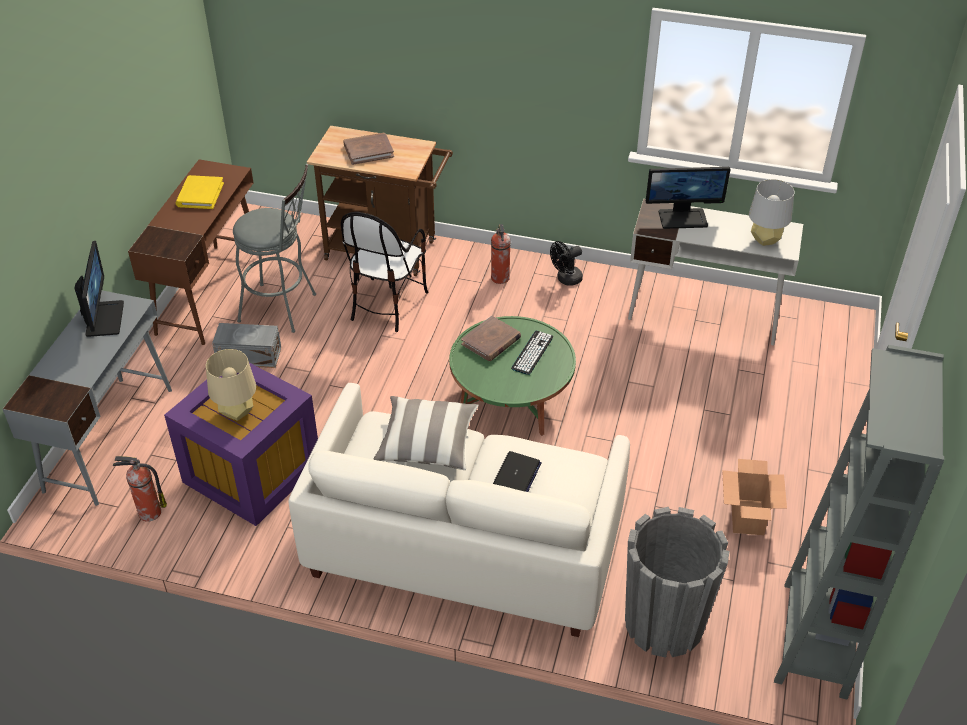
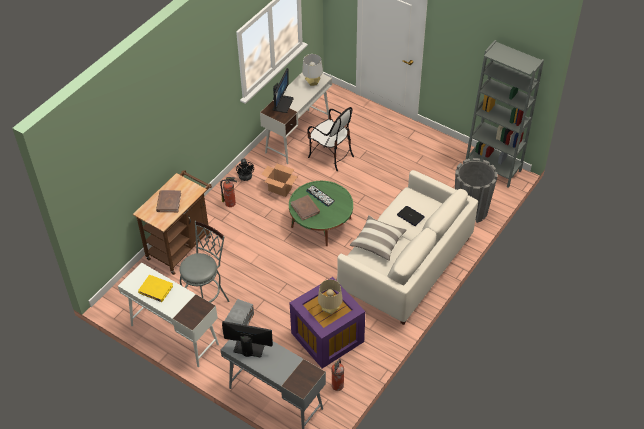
camera: 70 degrees left, 5 degrees up
brown desk [128,159,258,345] -> white desk [118,262,219,367]
chair [341,212,428,332] -> chair moved to [307,107,354,171]
cardboard box [722,459,787,535] -> cardboard box moved to [262,164,297,197]

